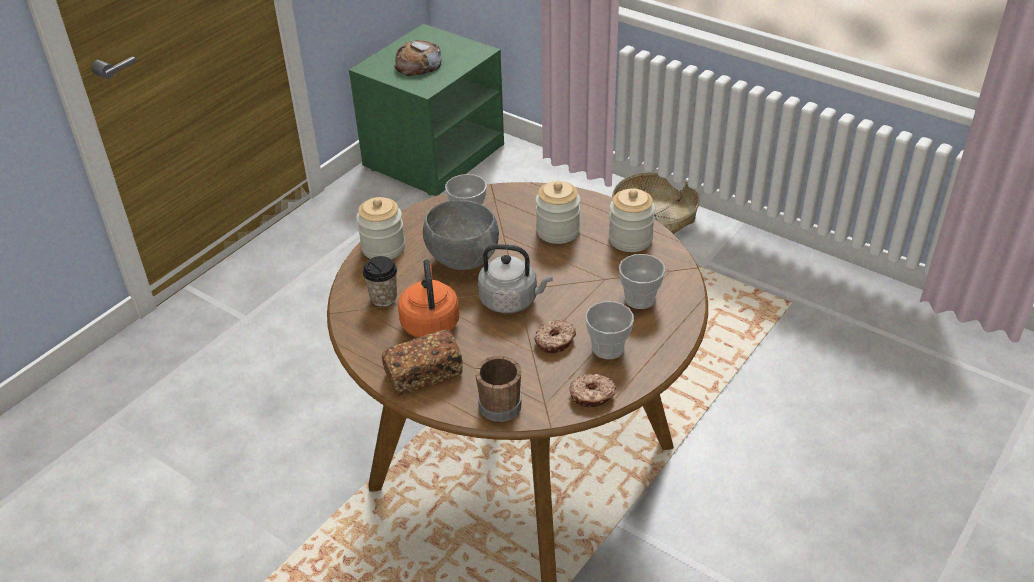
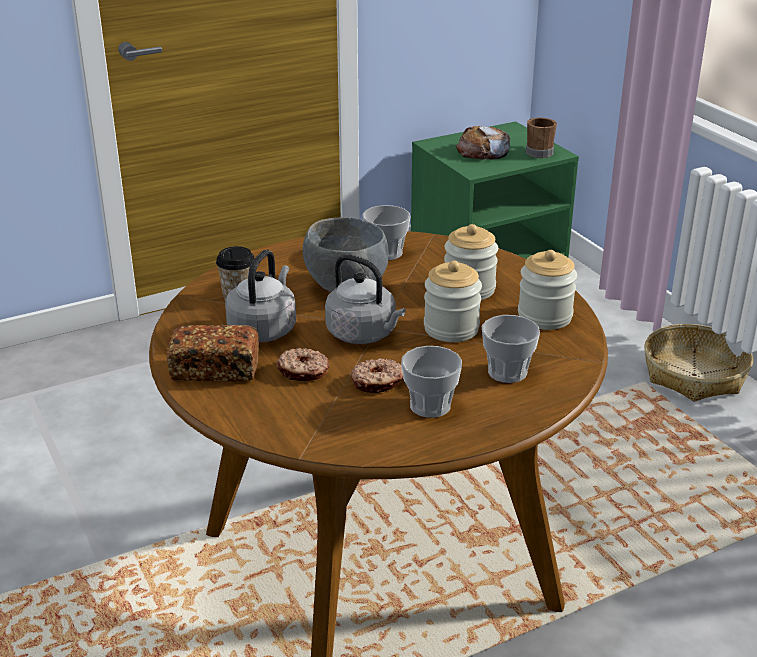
camera: 25 degrees right, 10 degrees down
jar [356,197,405,259] -> jar moved to [424,261,482,342]
orange kettle [398,260,459,338] -> grey kettle [225,250,296,342]
brown mug [475,356,522,422] -> brown mug moved to [526,118,557,158]
donut [569,374,616,408] -> donut moved to [276,348,329,381]

